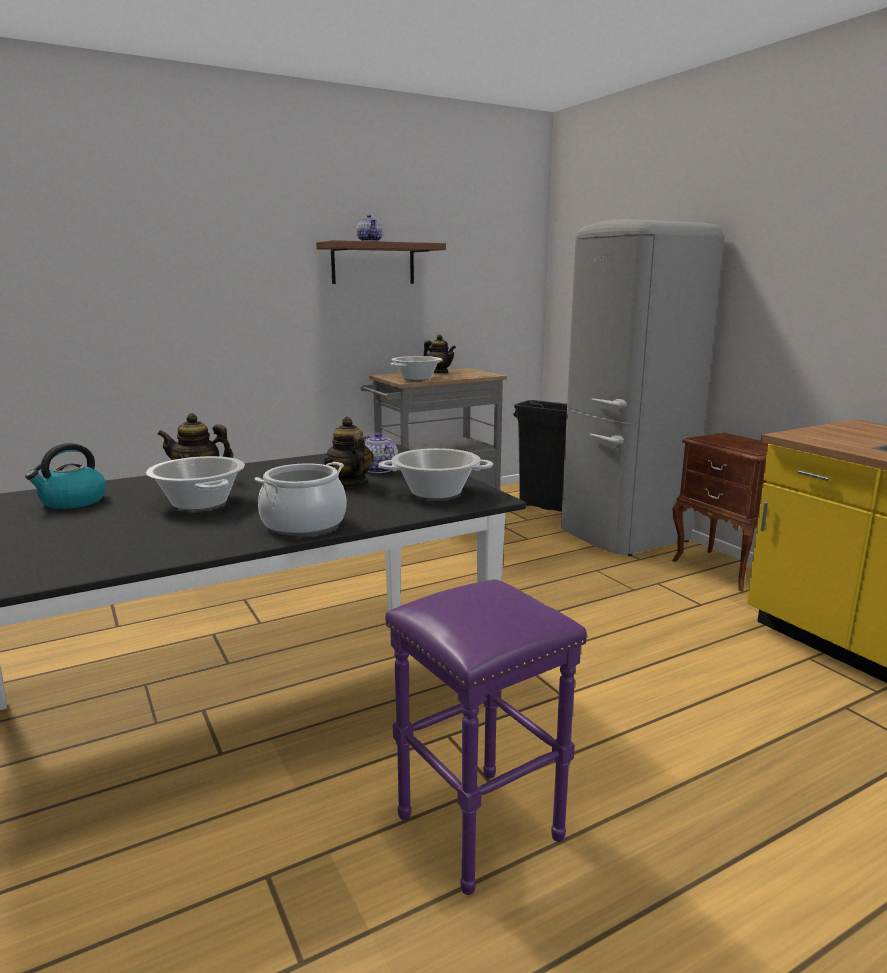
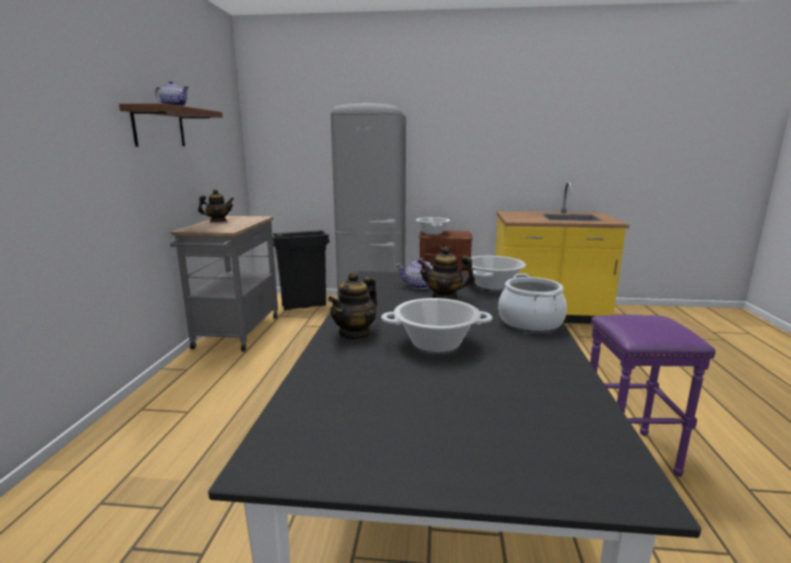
camera: 55 degrees left, 0 degrees up
kettle [25,443,106,509] -> none
cooking pot [390,356,442,381] -> cooking pot moved to [416,217,450,235]

